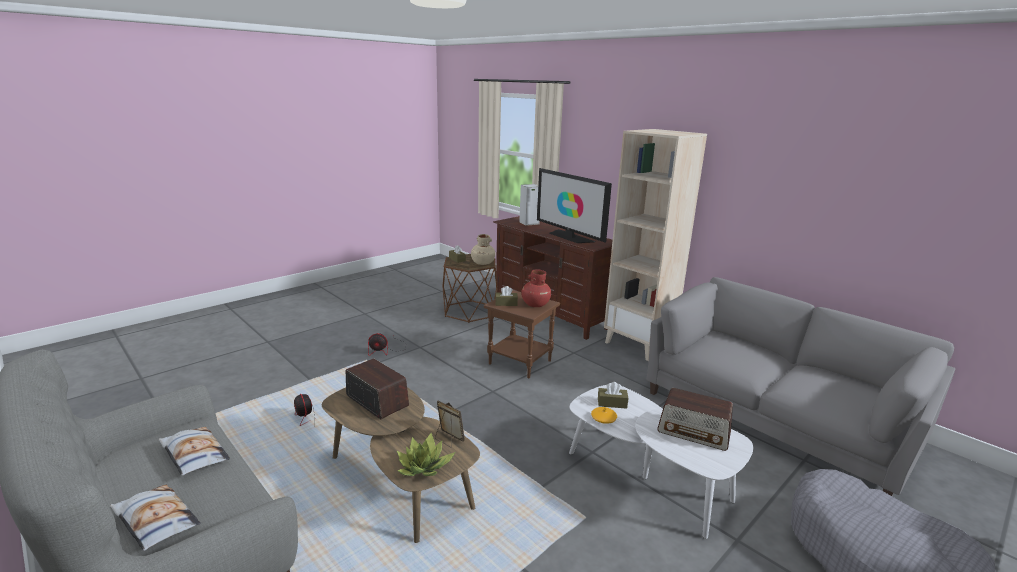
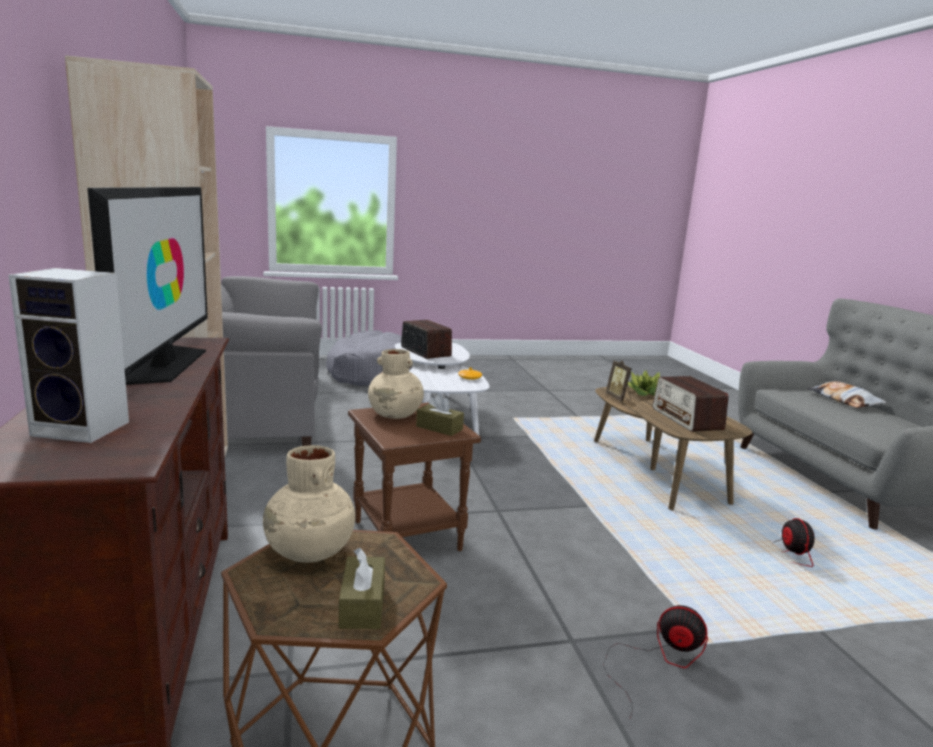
camera: 150 degrees left, 5 degrees down
pillow [159,427,230,476] -> none
red vase [521,269,551,307] -> beige vase [368,349,424,419]
brown tissue box [598,382,628,409] -> none

